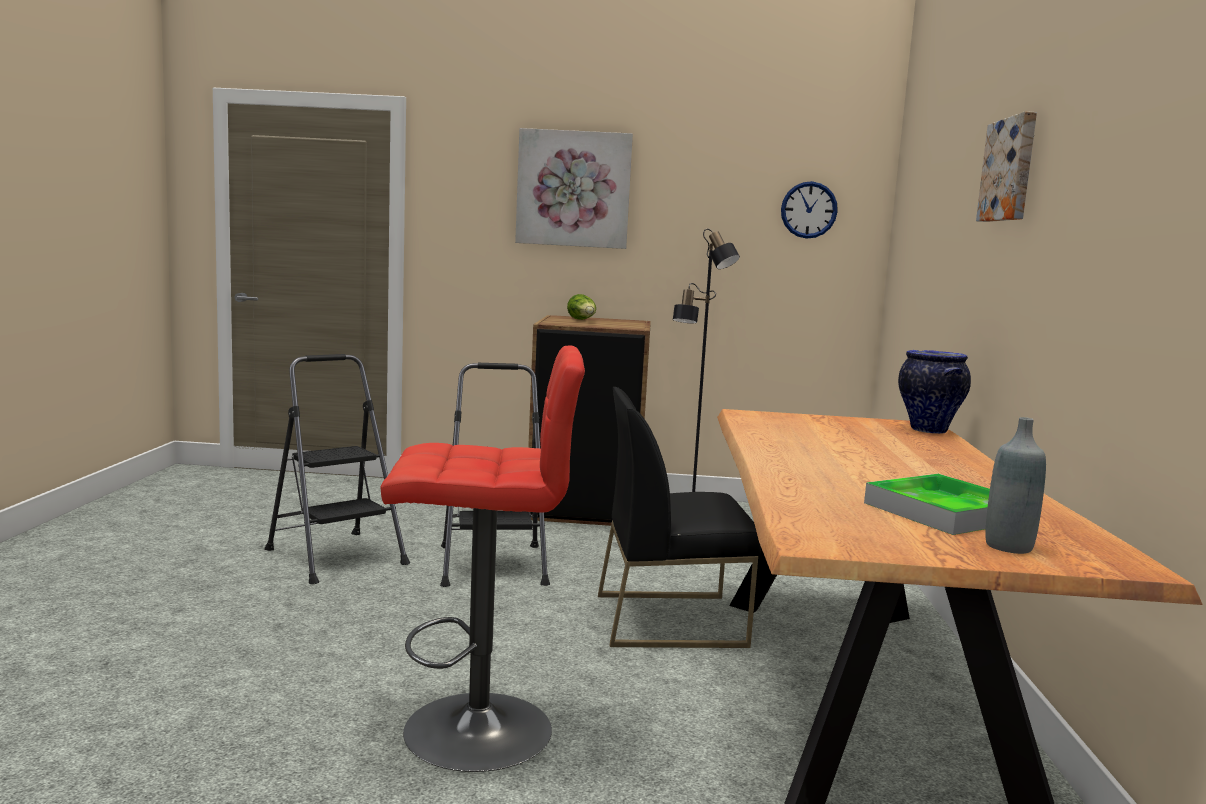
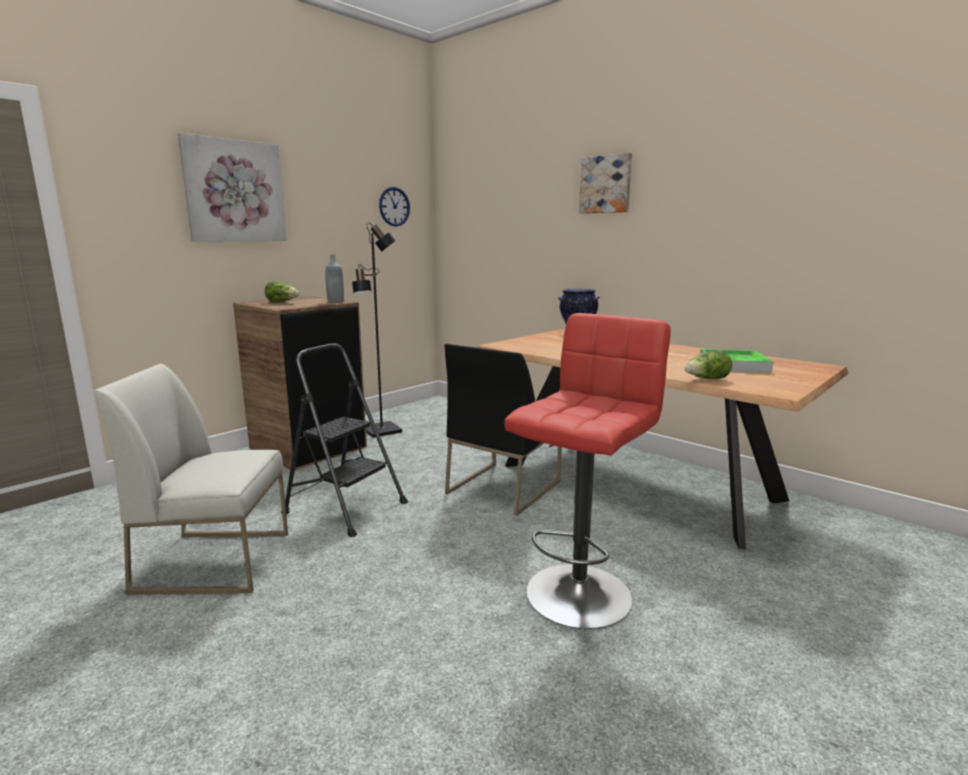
camera: 50 degrees left, 5 degrees up
black step ladder [264,354,410,584] -> white chair [93,364,288,594]
grey bottle [985,417,1046,554] -> grey bottle moved to [325,254,344,303]
none -> lettuce [684,350,732,379]

